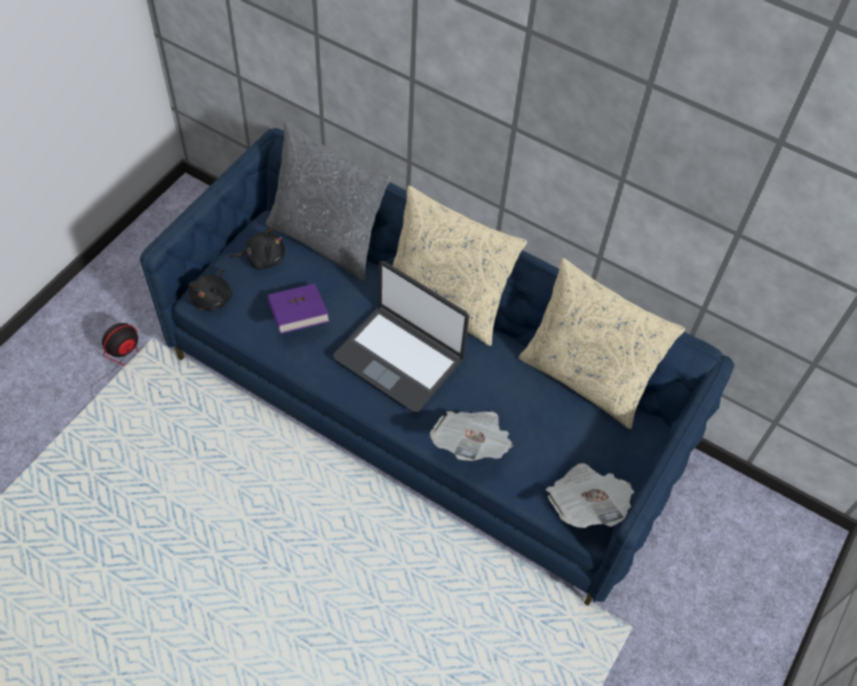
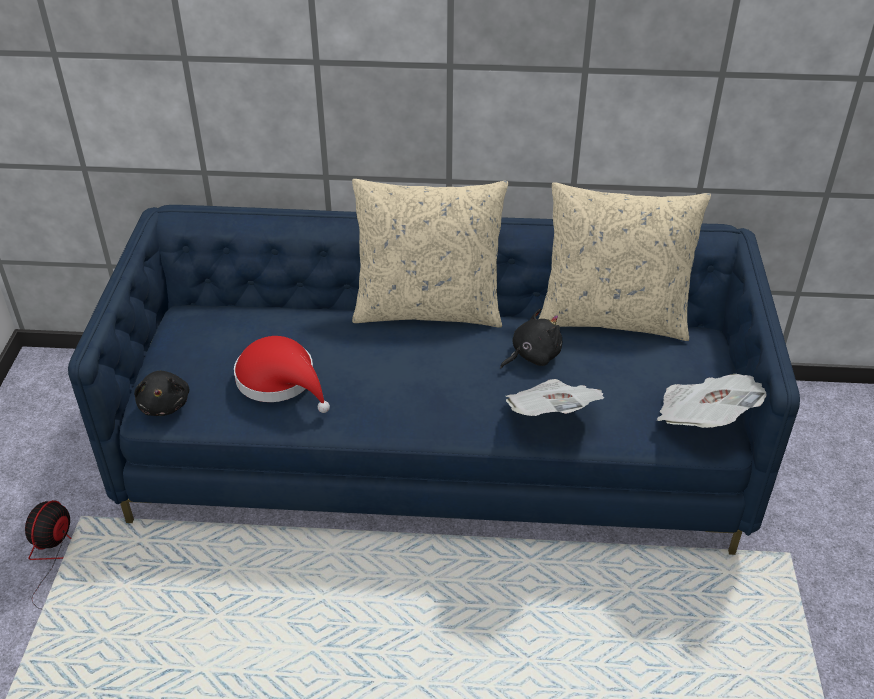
camera: 25 degrees left, 15 degrees down
black plush toy [230,227,285,270] -> black plush toy moved to [500,309,562,368]
grey pillow [266,122,391,281] -> none
purple book [268,283,330,334] -> red hat [234,336,330,413]
laptop [333,261,469,413] -> none

